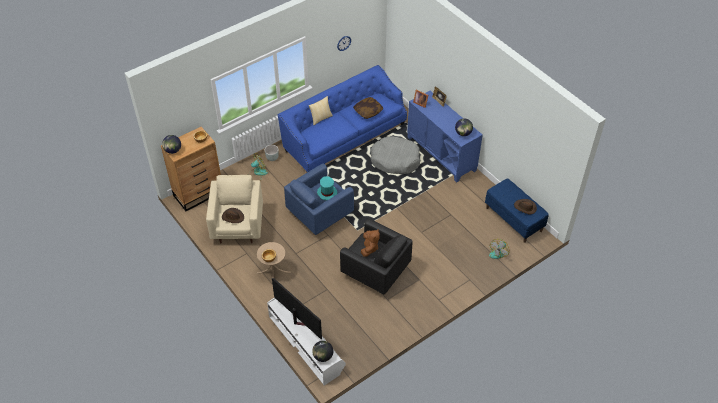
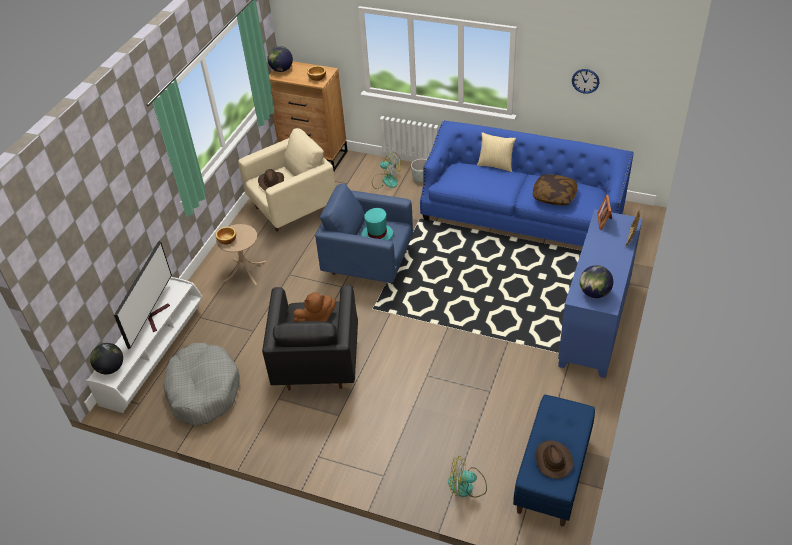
camera: 60 degrees right, 5 degrees down
grey dog bed [370,136,420,174] -> grey dog bed moved to [163,343,240,426]

